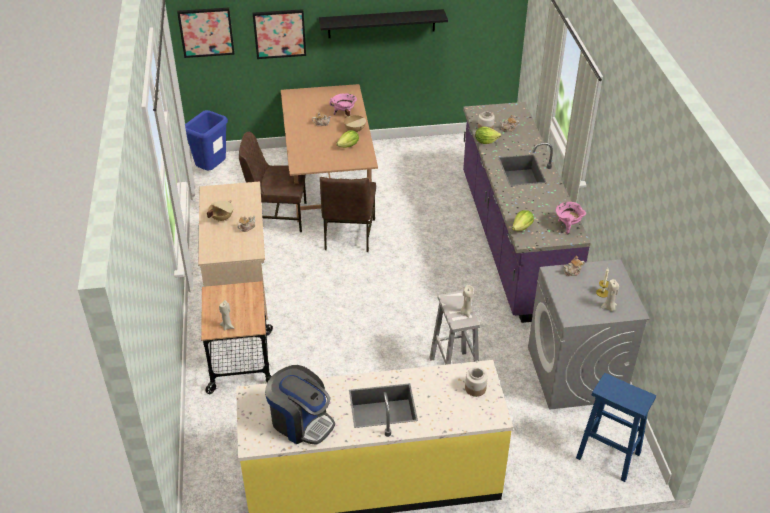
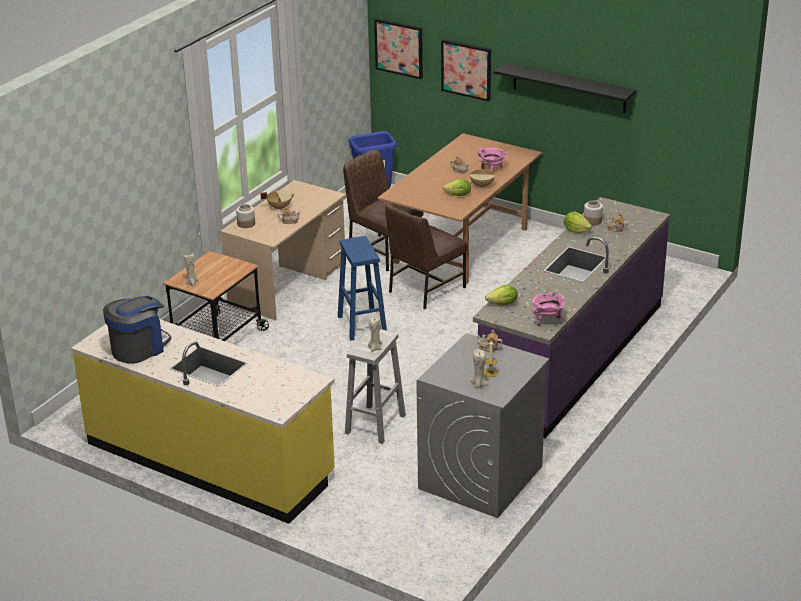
camera: 40 degrees right, 10 degrees down
coffee machine [265,365,335,445] -> coffee machine turned 120 degrees counterclockwise [103,296,171,364]
jar [465,367,488,397] -> jar moved to [236,204,255,228]
blue stool [576,373,656,482] -> blue stool moved to [338,236,387,340]

